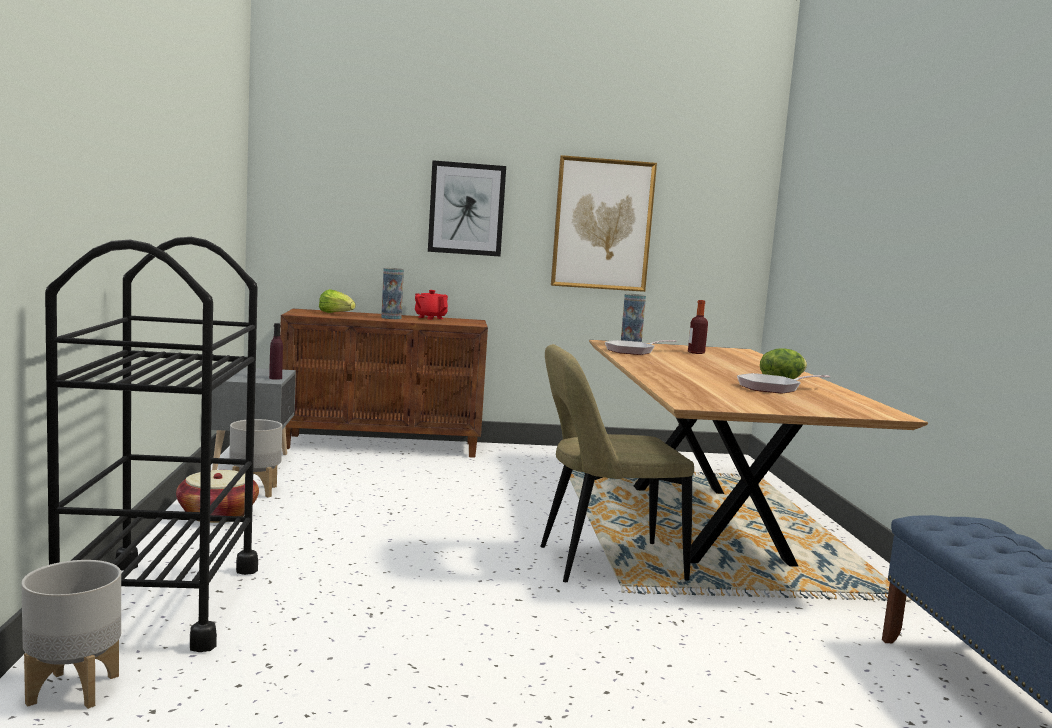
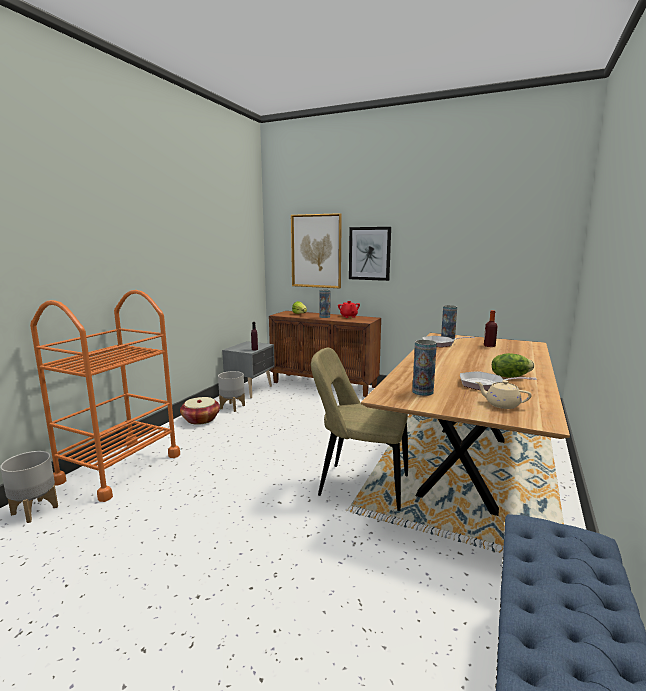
camera: 30 degrees right, 5 degrees up
black cart [45,237,258,652] -> orange cart [30,290,180,502]
picture [551,155,657,292] -> picture moved to [291,213,342,288]
none -> vase [412,340,437,396]
none -> beige teapot [476,380,532,409]

